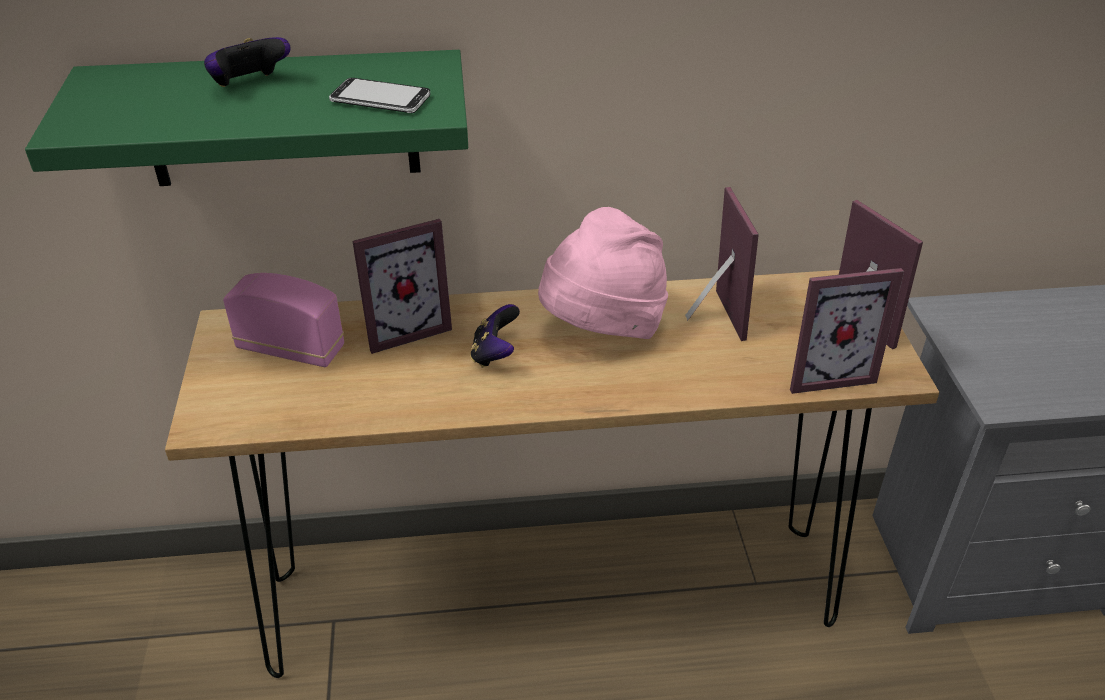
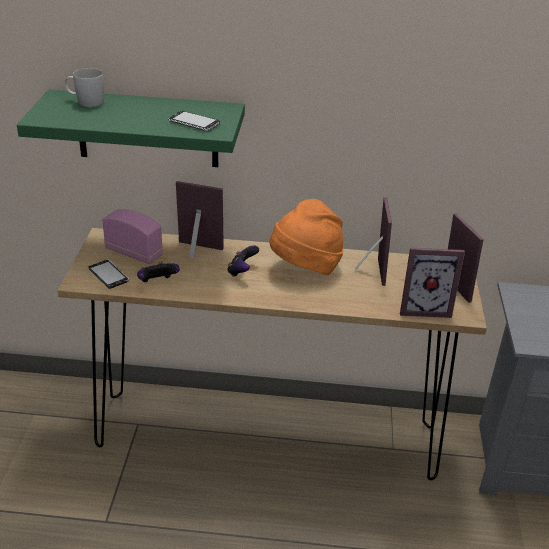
camera: 10 degrees right, 5 degrees down
game controller [204,37,291,87] -> game controller moved to [137,261,180,282]
picture frame [352,219,452,354] -> picture frame turned 150 degrees counterclockwise [176,181,224,258]
pink hat [538,207,668,339] -> orange hat [270,199,344,275]
none -> white mug [65,68,104,107]
none -> phone [89,259,129,289]

